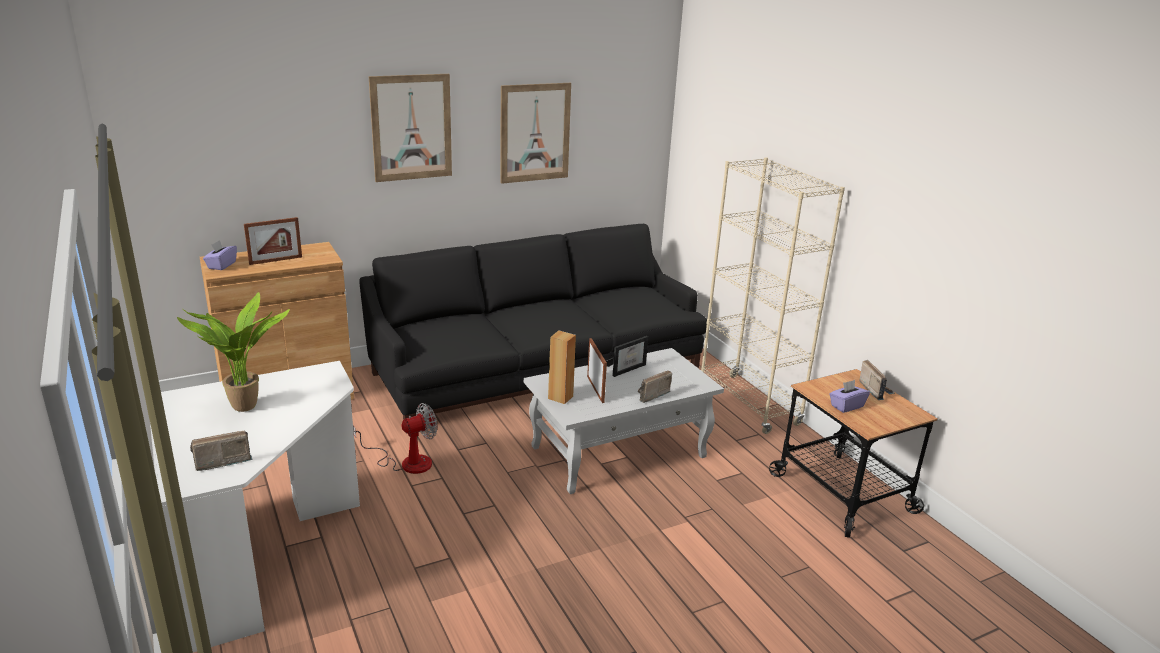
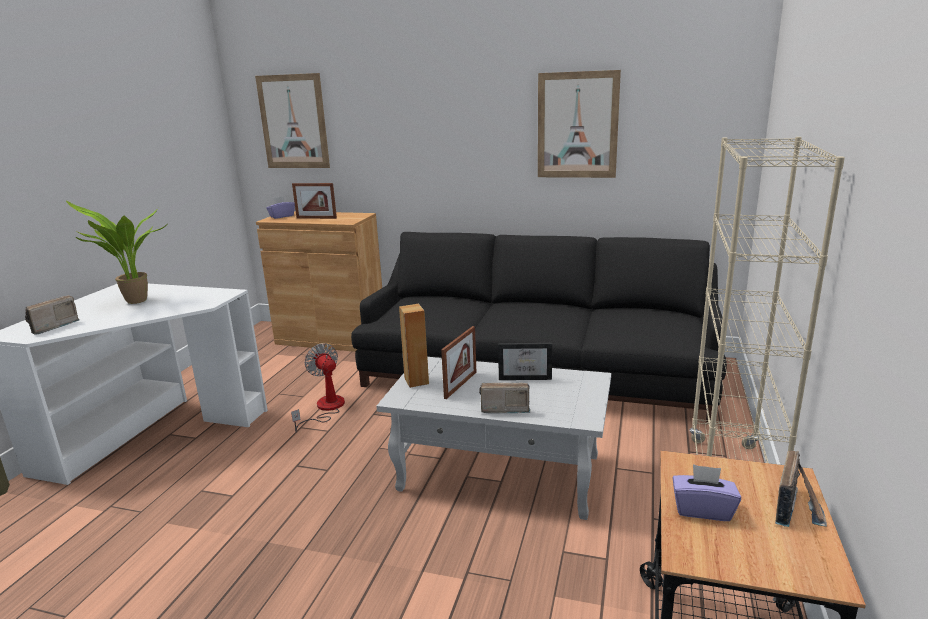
camera: 45 degrees right, 5 degrees down
radio [190,430,252,471] -> radio turned 75 degrees counterclockwise [25,295,79,335]
fan [353,403,437,474] -> fan turned 135 degrees counterclockwise [291,343,345,432]
picture [369,74,452,182] -> picture moved to [255,73,330,168]

